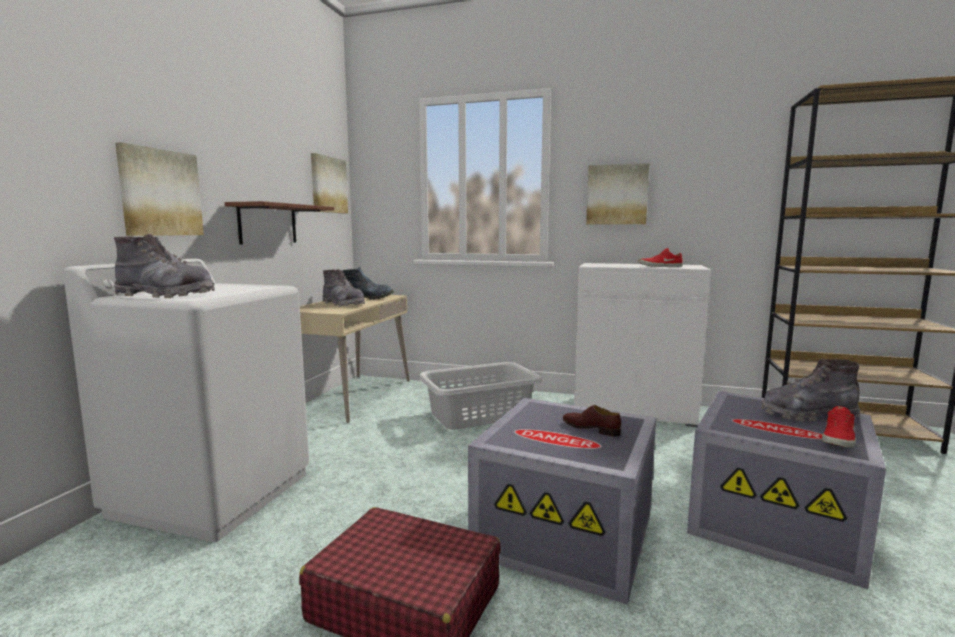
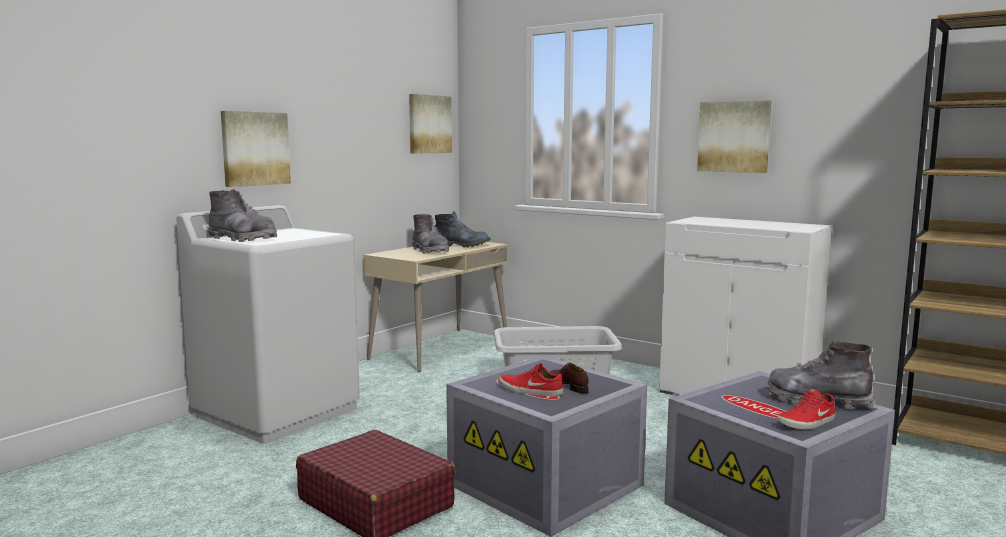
camera: 20 degrees right, 0 degrees up
brown shelf [224,201,334,245] -> none
red shoe [639,248,683,267] -> red shoe moved to [499,363,563,396]

